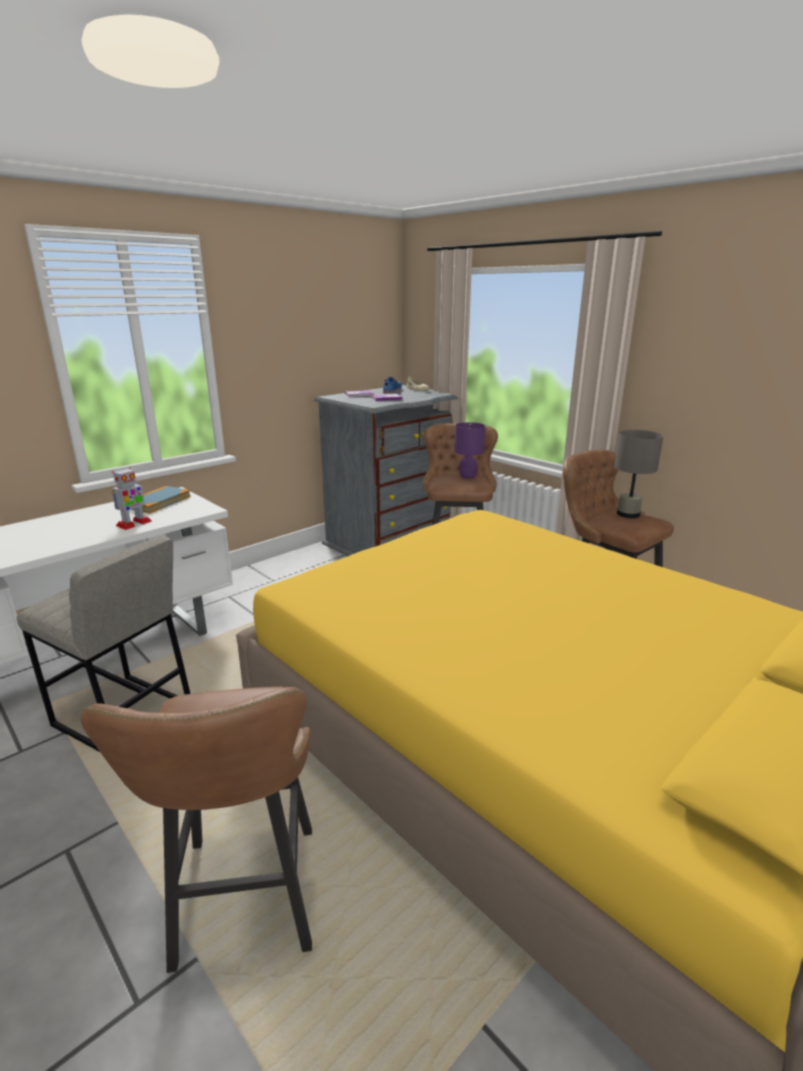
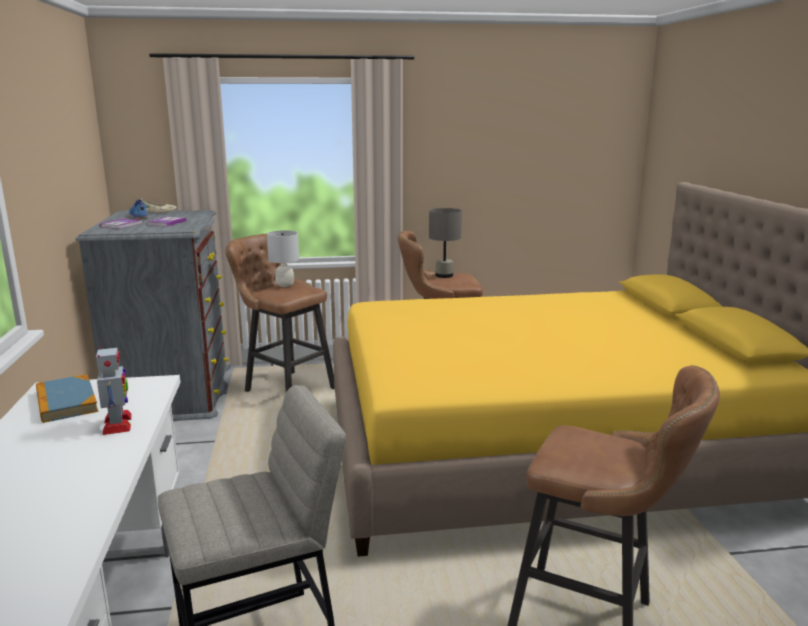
camera: 55 degrees left, 5 degrees down
purple table lamp [454,422,486,479] -> grey table lamp [267,230,299,287]

